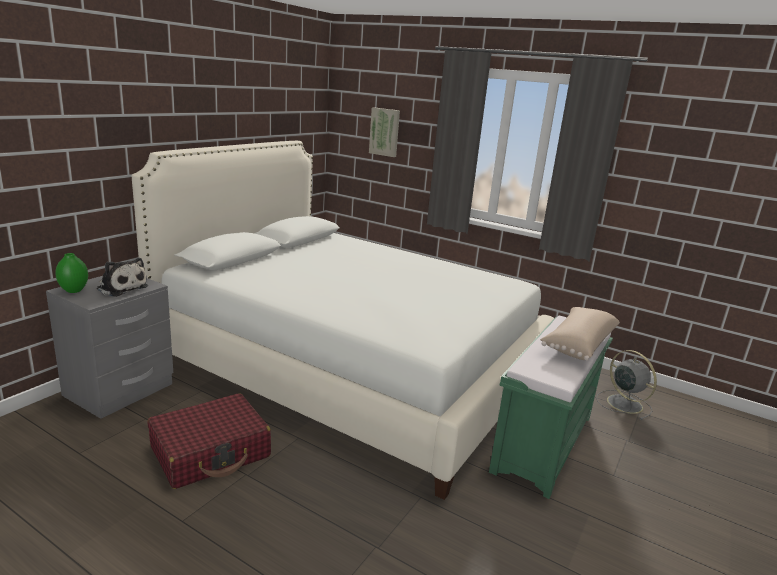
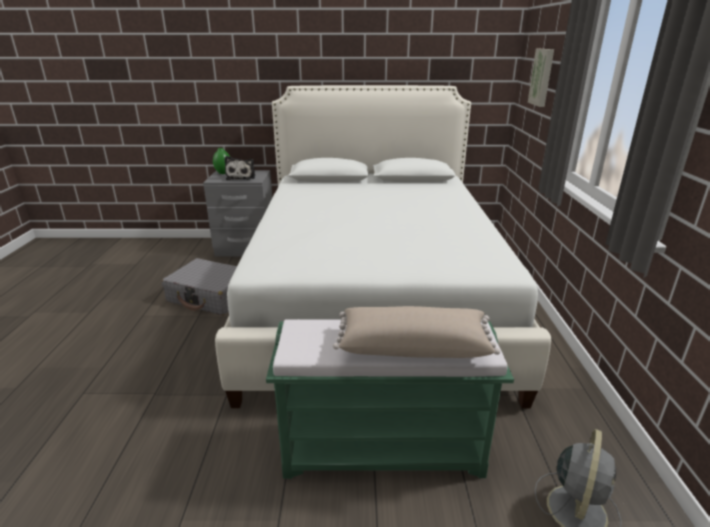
camera: 60 degrees right, 5 degrees up
red suitcase [148,393,271,489] -> grey suitcase [162,258,237,315]

